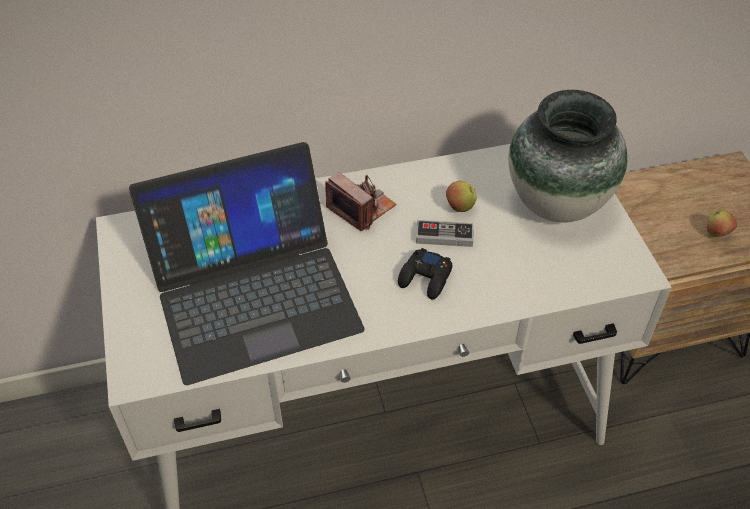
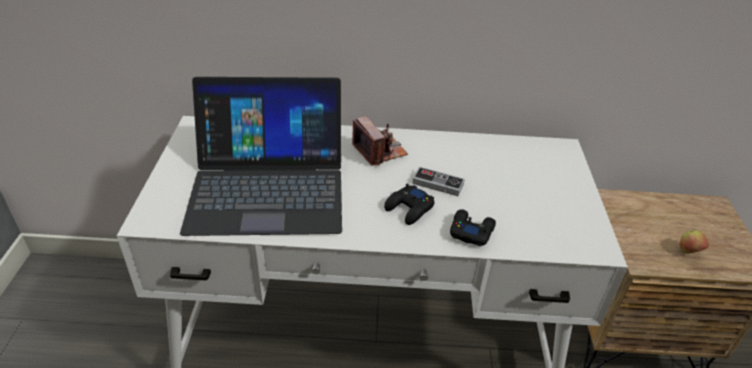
camera: 15 degrees right, 10 degrees down
apple [446,181,477,212] -> none
vase [508,90,627,223] -> none
none -> black game controller [450,209,496,246]

